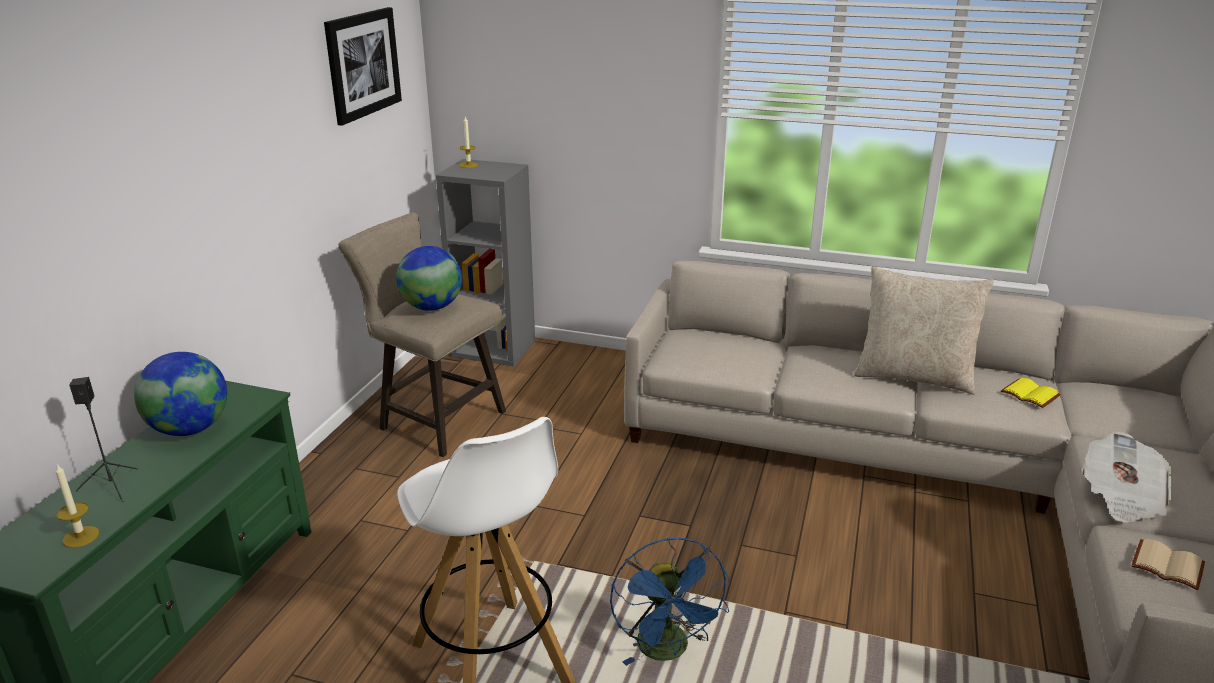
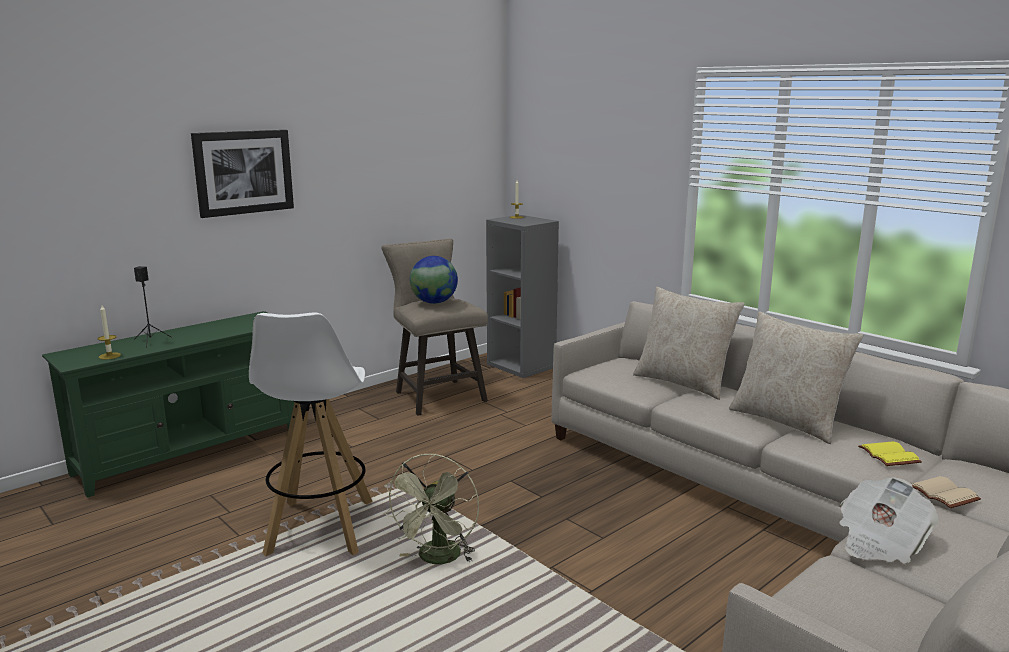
camera: 30 degrees right, 10 degrees down
globe [134,352,227,436] -> none
picture [324,7,402,126] -> picture moved to [191,130,294,218]
blue fan [610,538,730,666] -> green fan [384,454,479,564]
beige book [1132,539,1205,590] -> beige book moved to [912,476,981,508]
none -> beige pillow [633,287,745,400]

